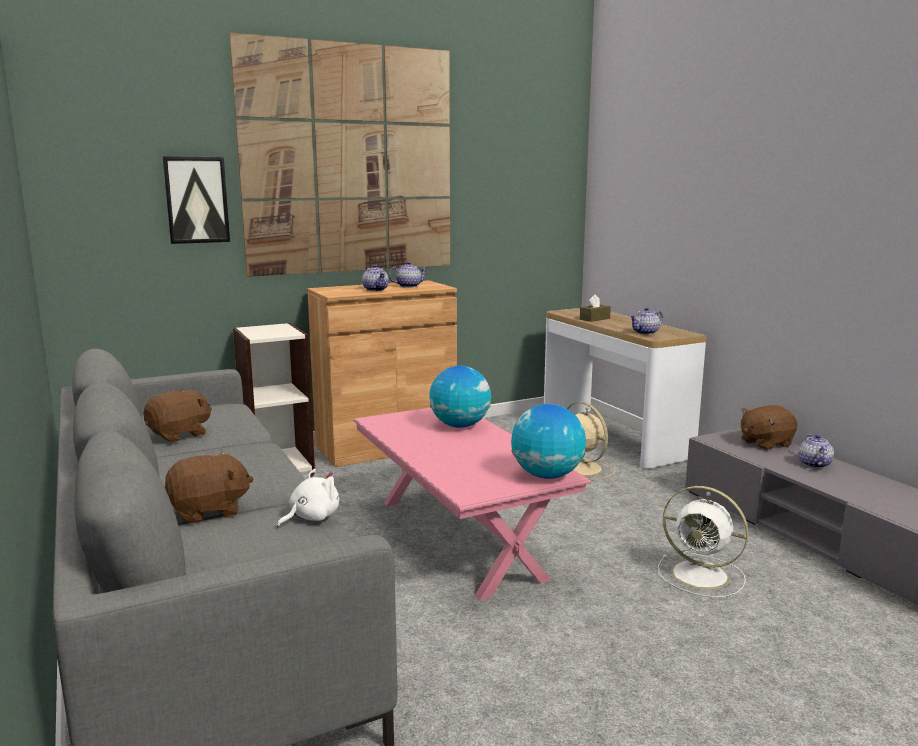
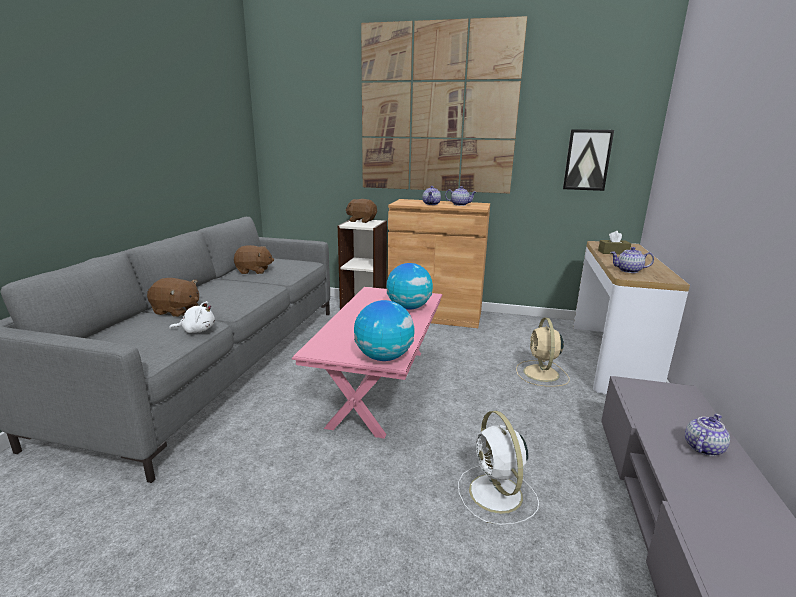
camera: 40 degrees right, 5 degrees up
picture [162,156,230,244] -> picture moved to [563,129,614,191]
brown plush toy [741,405,797,450] -> brown plush toy moved to [346,199,377,223]

